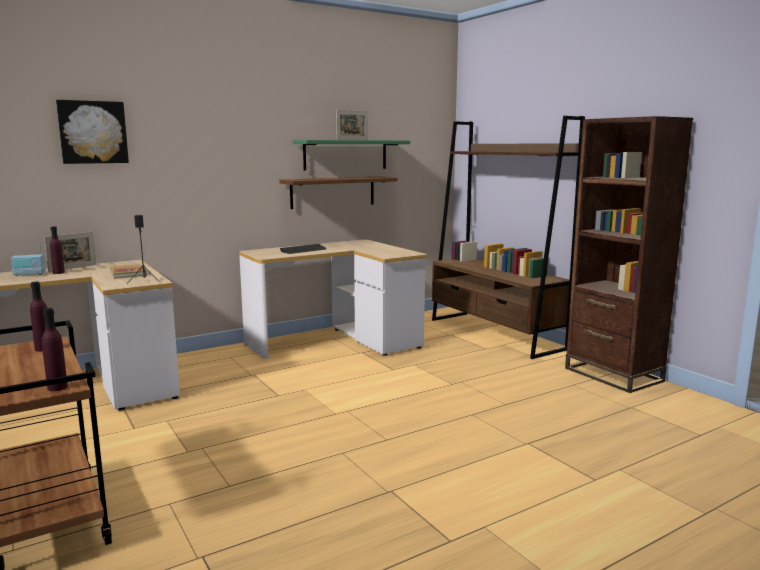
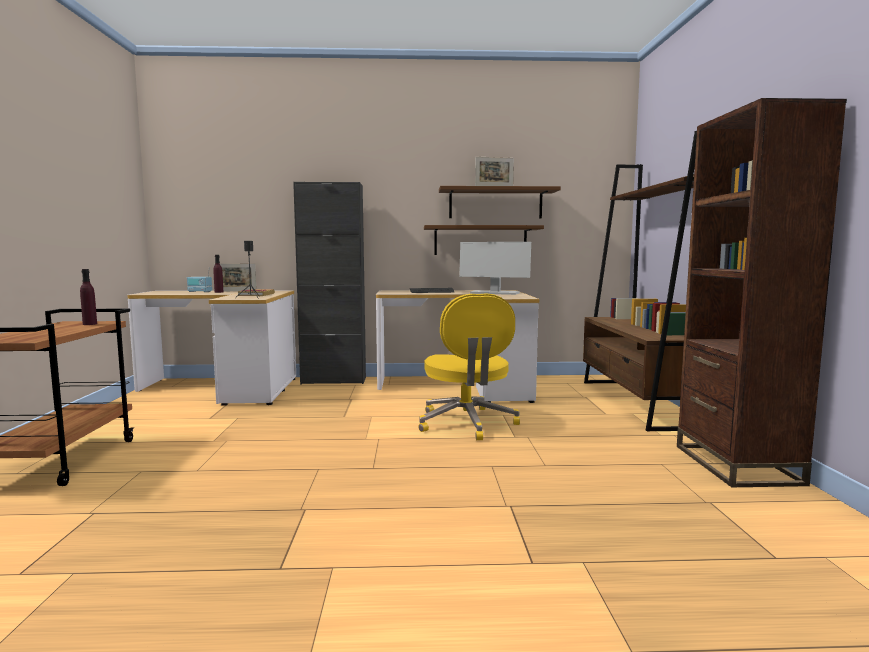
camera: 30 degrees right, 5 degrees down
purple bottle [42,308,68,391] -> none
picture [56,100,129,164] -> none
green shelf [293,140,410,171] -> brown shelf [439,186,561,219]
none -> black cabinet [293,182,366,385]
none -> yellow office chair [418,293,520,440]
none -> monitor [459,242,531,295]

